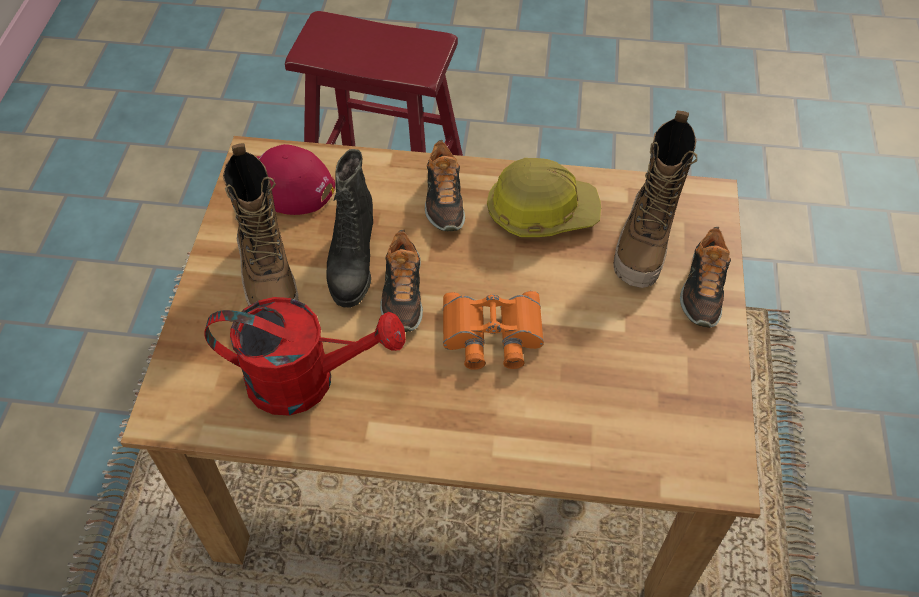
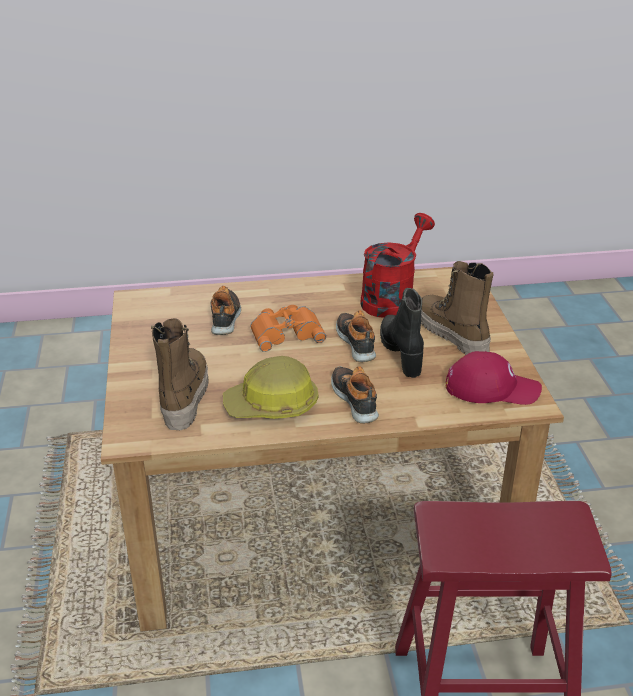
camera: 165 degrees right, 20 degrees down
red watering can [204,297,406,416] -> red watering can turned 135 degrees clockwise [360,213,435,318]
shoe [680,227,731,328] -> shoe moved to [211,286,241,335]

